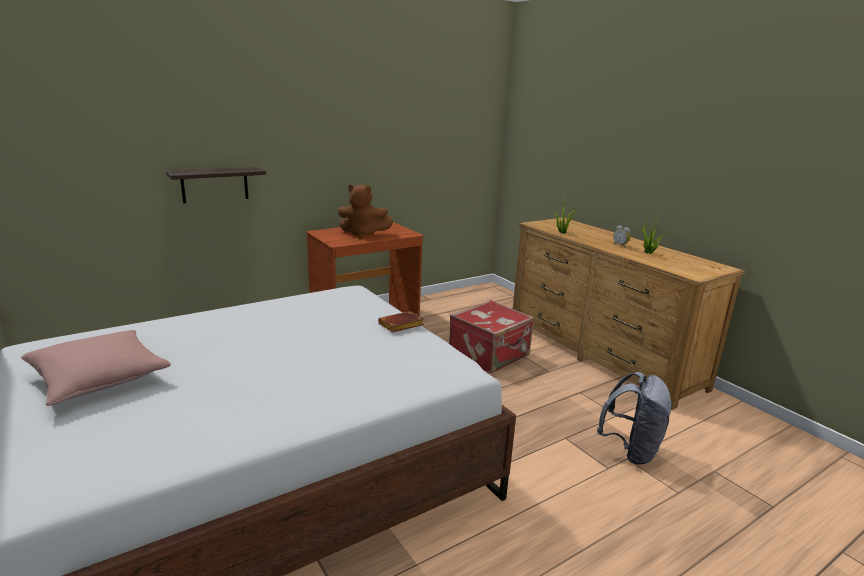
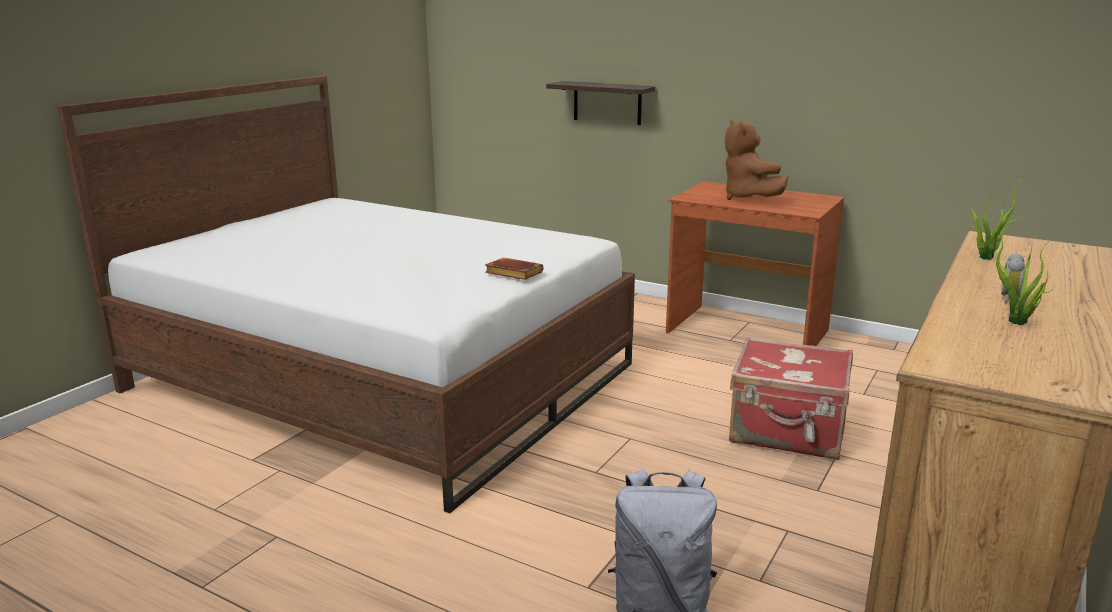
camera: 65 degrees right, 0 degrees up
pink pillow [21,330,171,406] -> none

